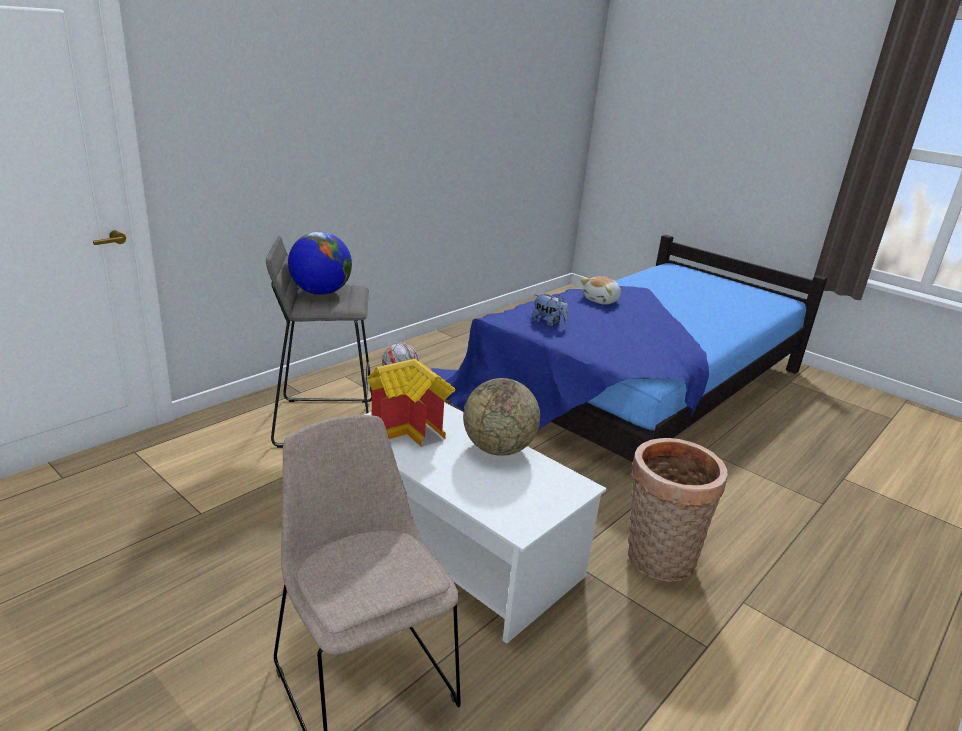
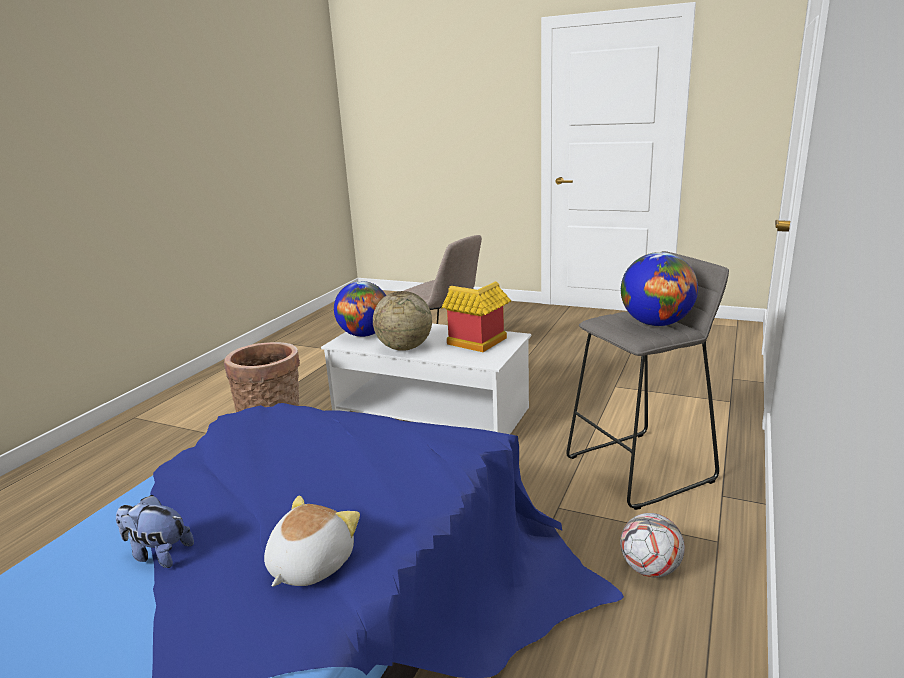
camera: 165 degrees right, 5 degrees down
plush toy [532,294,568,326] -> plush toy moved to [116,495,194,568]
none -> globe [334,281,386,337]

